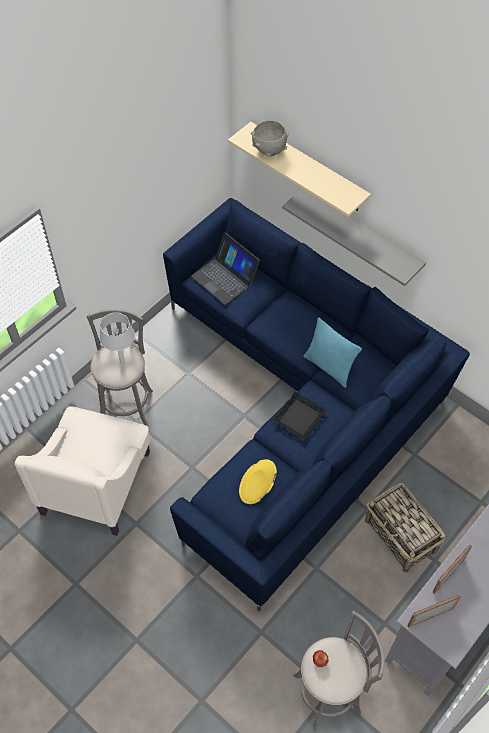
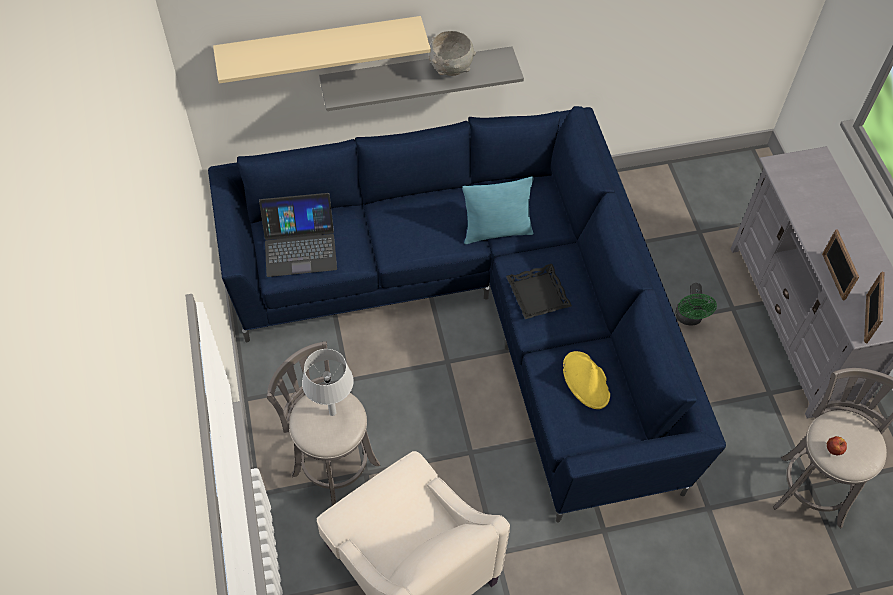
camera: 55 degrees left, 0 degrees up
grey bowl [251,121,289,156] -> grey bowl moved to [429,31,476,76]
basket [365,483,445,573] -> green fan [675,283,717,326]

